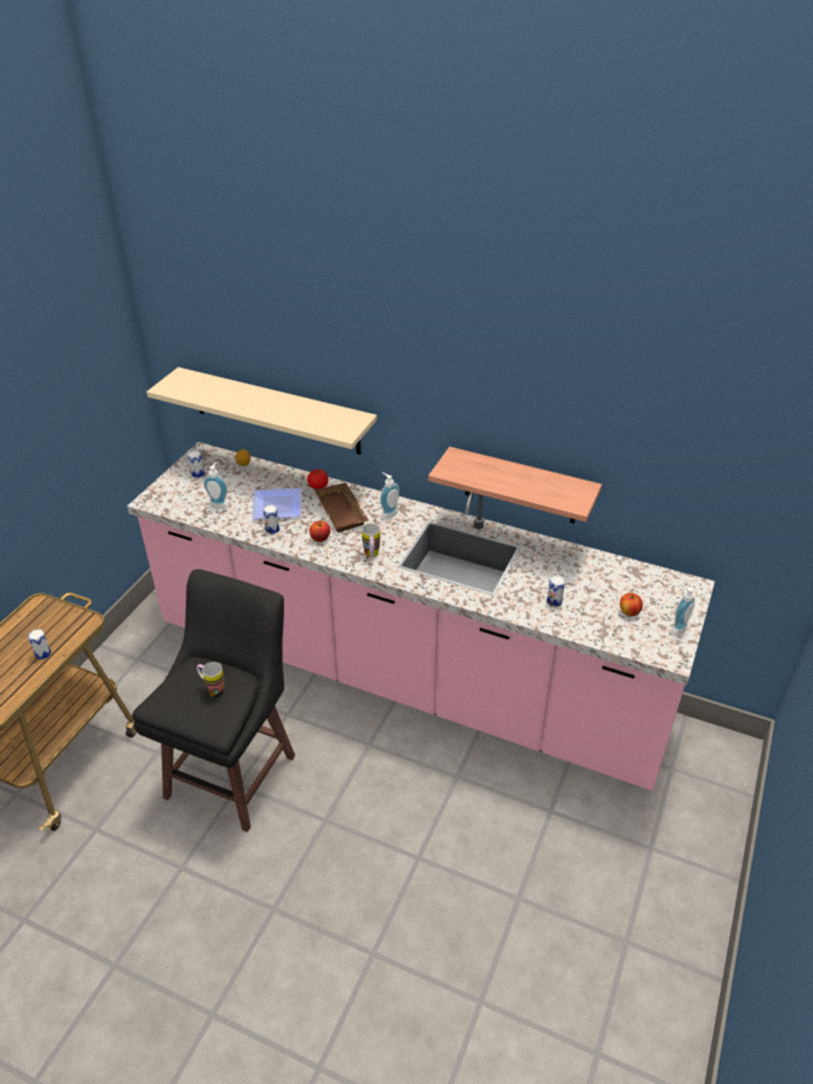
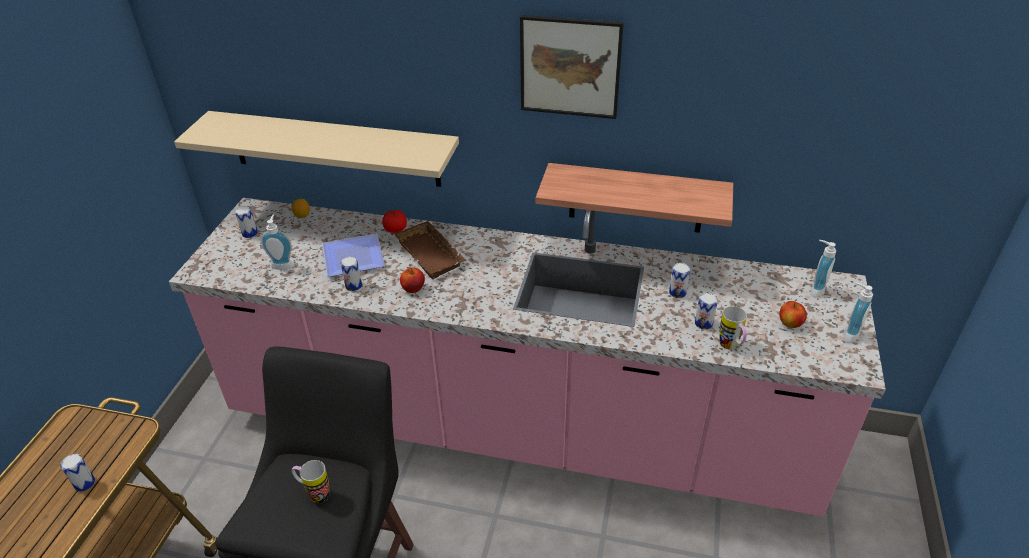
camera: 10 degrees left, 0 degrees up
mug [362,523,380,558] -> mug moved to [719,306,747,349]
soap dispenser [380,472,399,519] -> soap dispenser moved to [811,240,836,297]
none -> picture [520,15,624,119]
none -> can [669,263,690,298]

